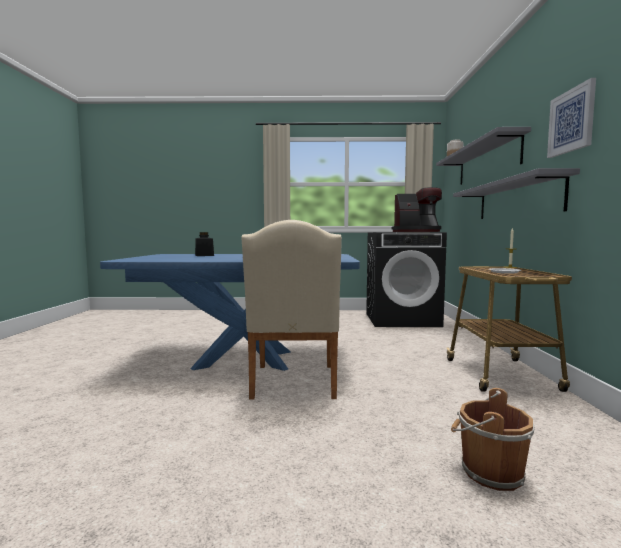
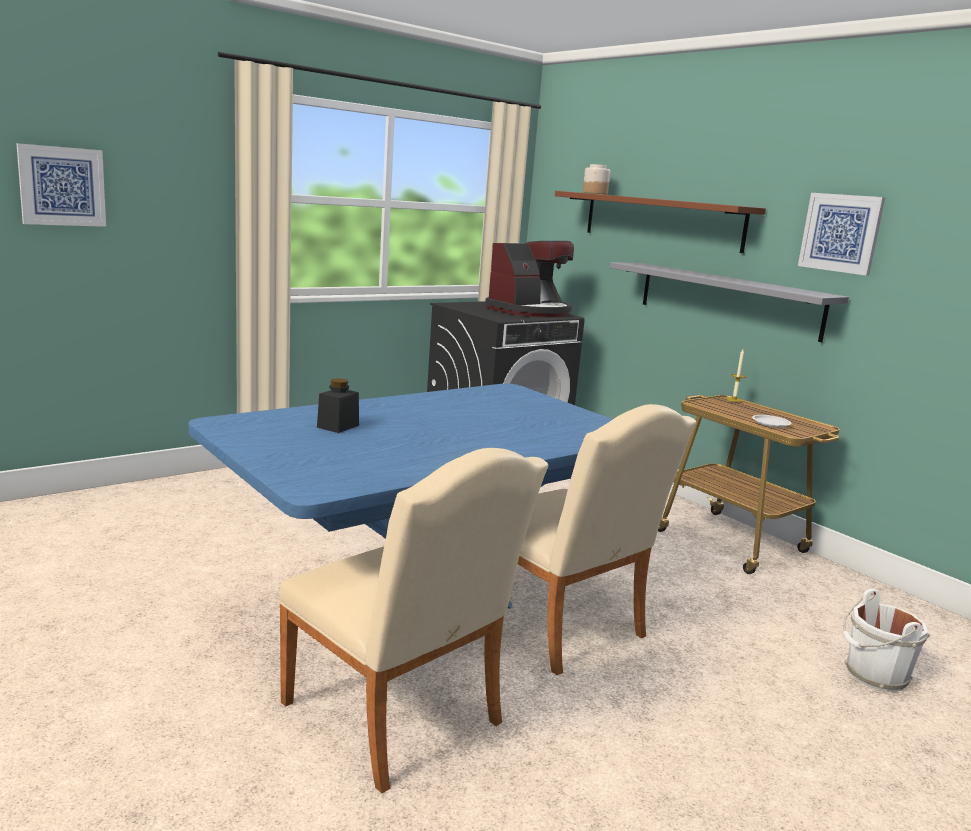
camera: 40 degrees left, 10 degrees up
grey shelf [436,127,531,185] -> brown shelf [555,191,766,253]
brown bucket [451,388,535,491] -> white bucket [843,589,930,692]
none -> picture [16,143,106,227]
none -> beige chair [278,448,548,793]

